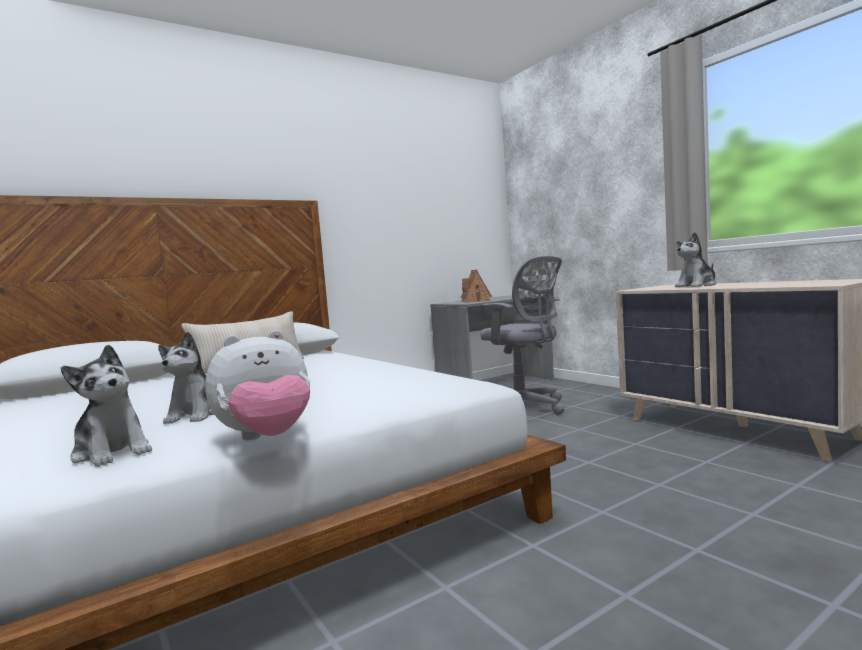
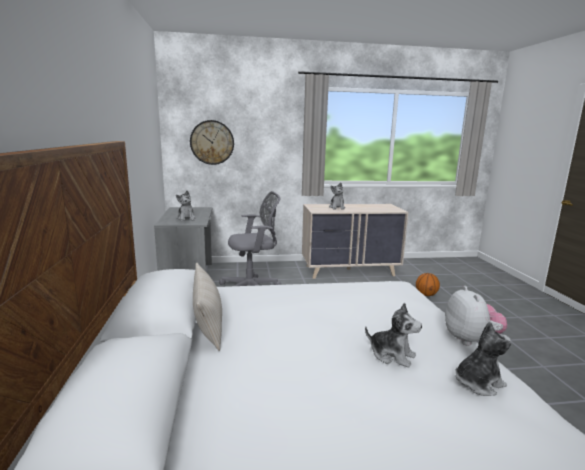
camera: 65 degrees left, 10 degrees up
toy house [461,270,492,303] -> plush toy [176,191,196,221]
none -> wall clock [190,120,234,165]
none -> basketball [416,273,440,296]

